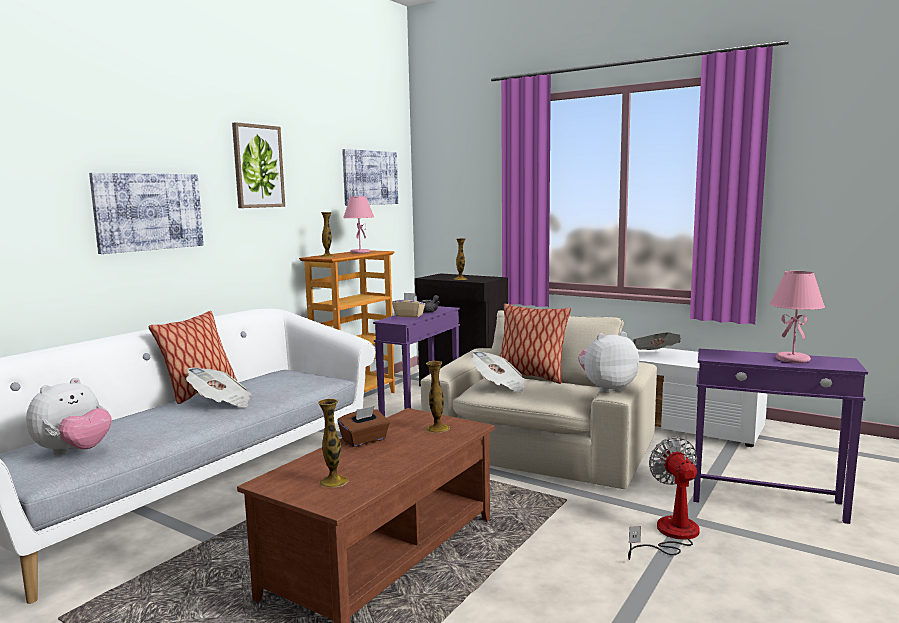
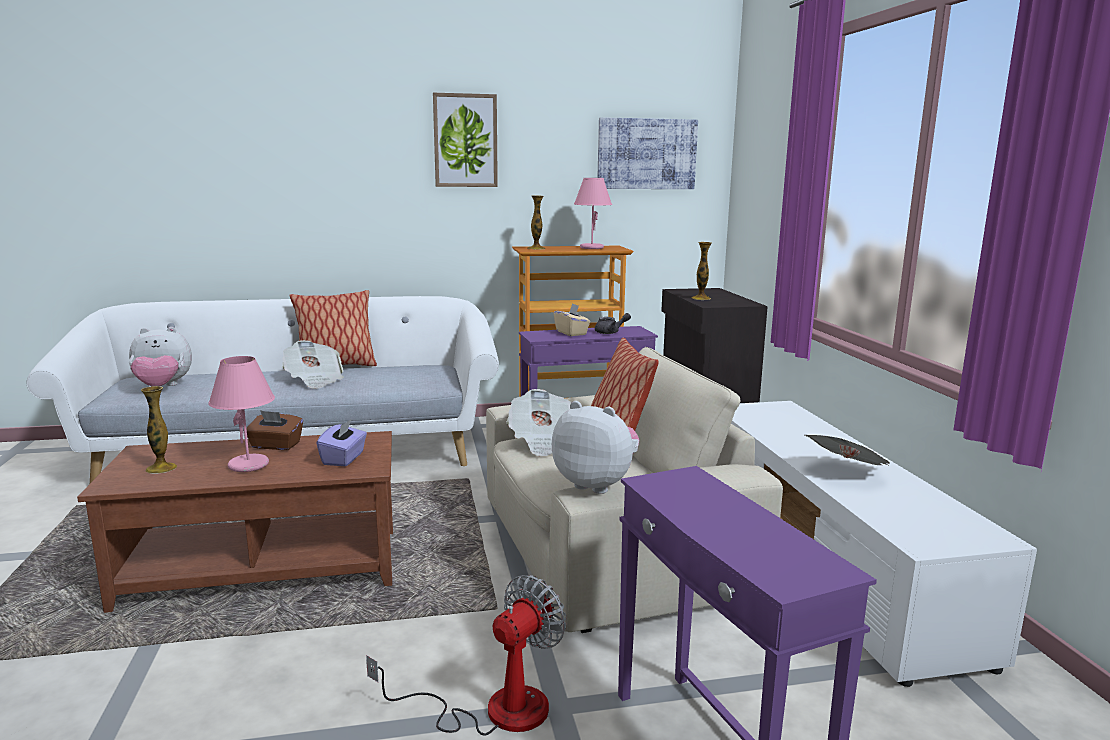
camera: 45 degrees right, 5 degrees up
picture [89,173,204,254] -> none
vase [426,361,450,433] -> purple tissue box [316,419,367,466]
pink table lamp [770,271,825,363] -> pink table lamp moved to [208,356,275,472]

